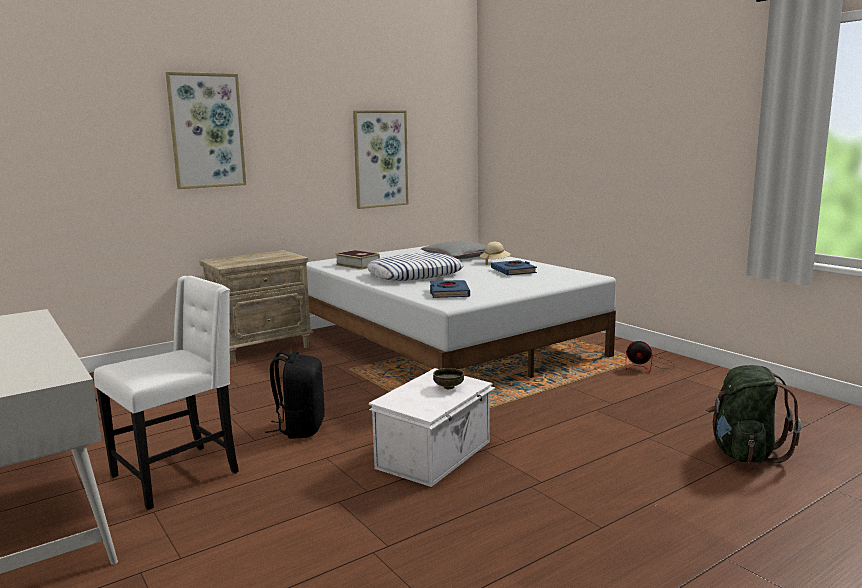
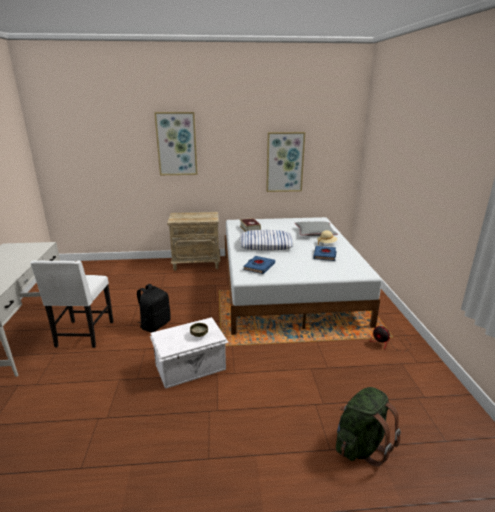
camera: 30 degrees right, 10 degrees up
white chair [94,276,239,510] -> white chair turned 105 degrees clockwise [30,260,114,348]

